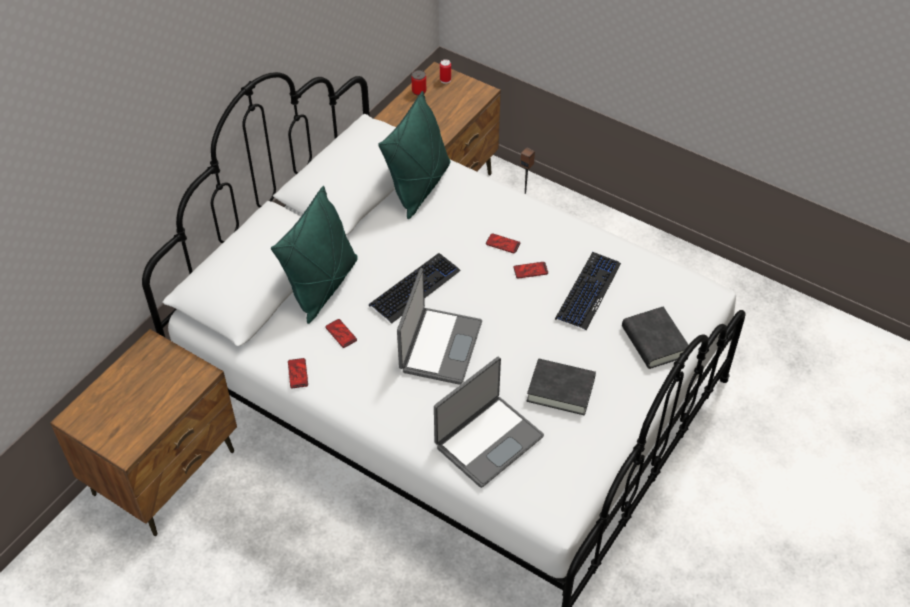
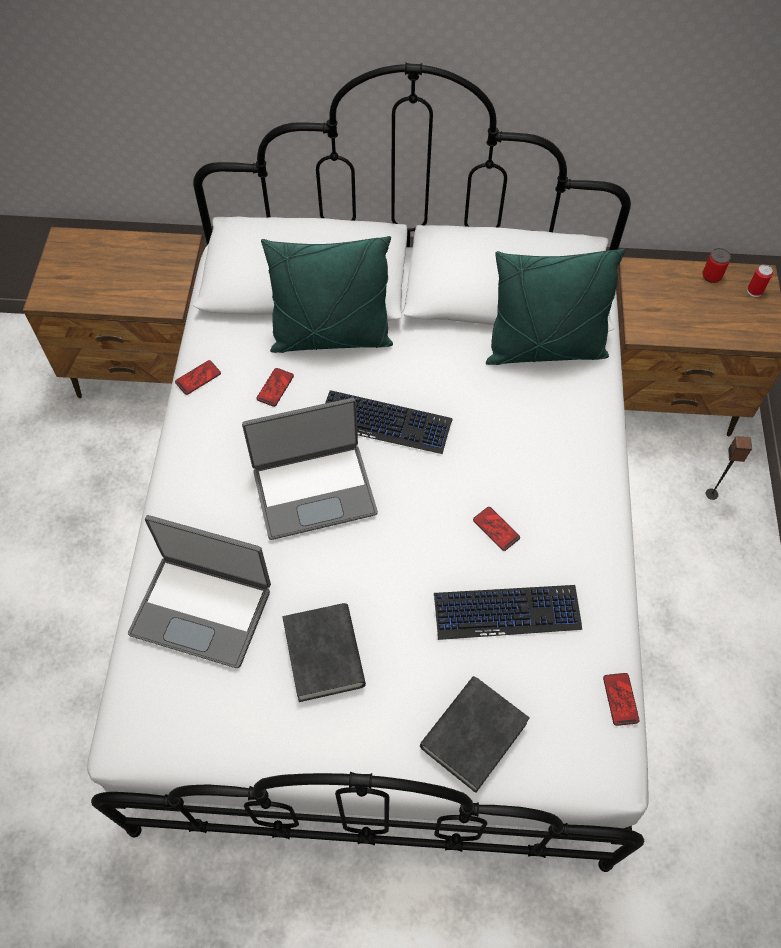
camera: 60 degrees right, 10 degrees up
phone [486,233,520,253] -> phone moved to [603,673,640,726]

